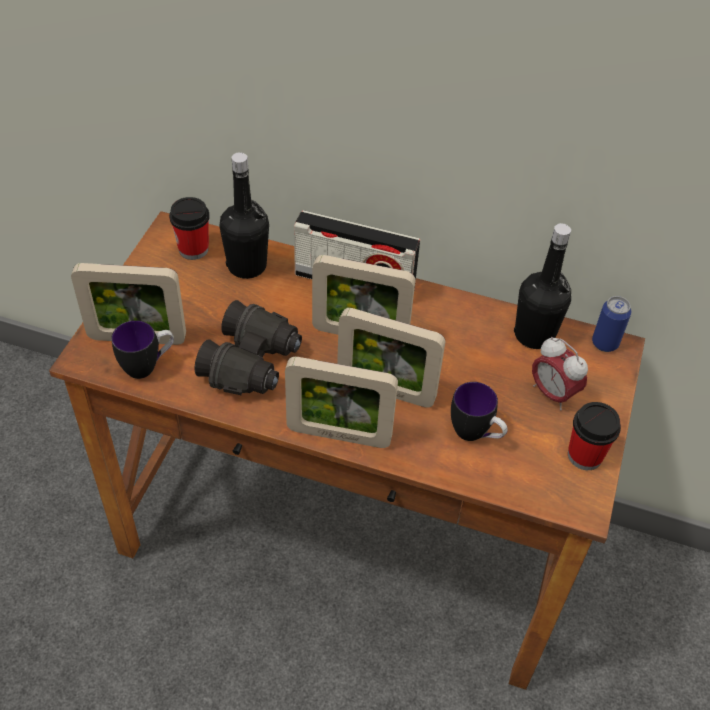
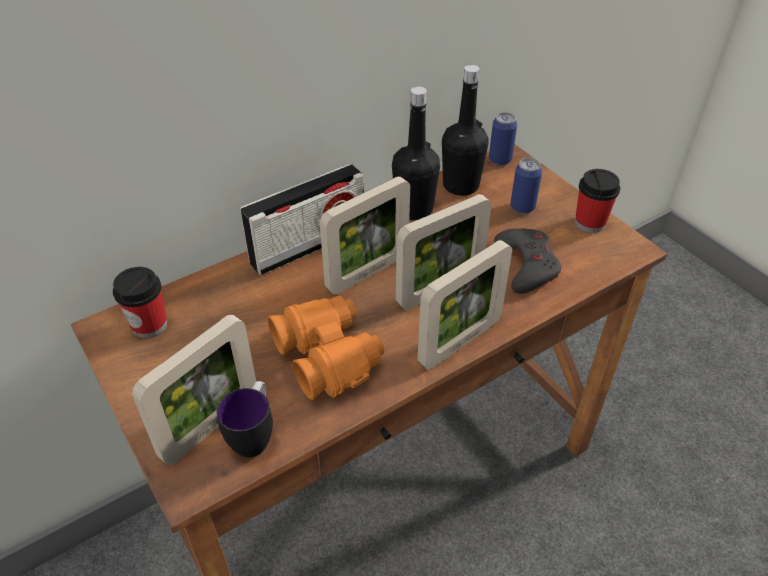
camera: 50 degrees left, 5 degrees down
black binoculars [195,300,302,395] -> orange binoculars [268,296,384,400]
black bottle [219,152,269,279] -> black bottle moved to [392,86,440,220]
mug [451,382,508,441] -> grey game controller [494,228,561,294]
alarm clock [532,337,588,410] -> can [510,158,542,214]

